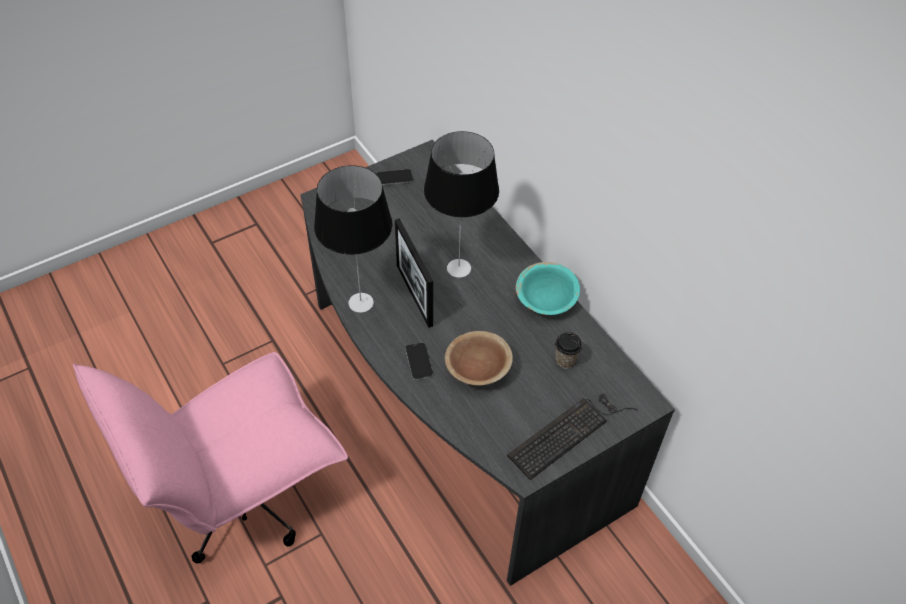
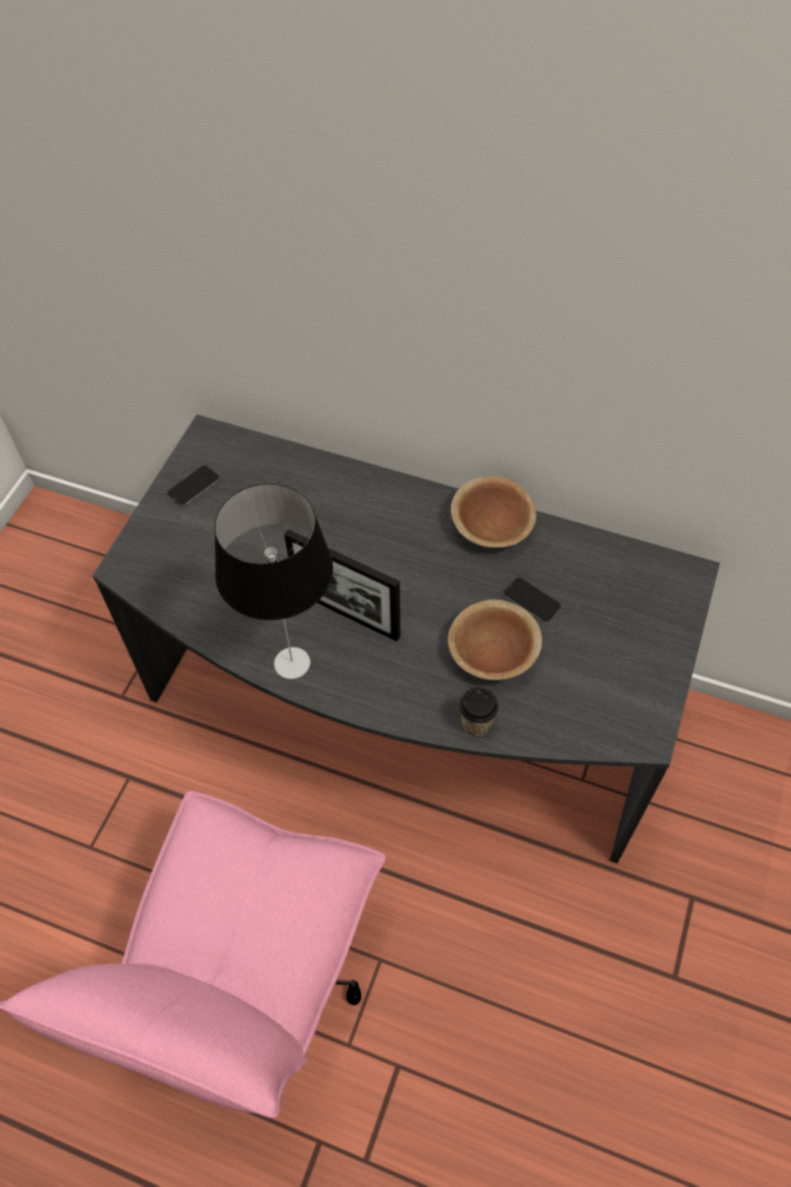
camera: 35 degrees left, 5 degrees up
phone [405,343,433,380] -> phone moved to [503,578,561,623]
table lamp [424,131,499,278] -> none
keyboard [507,394,638,480] -> none
turquoise bowl [515,262,580,315] -> brown bowl [451,476,536,548]
cup [555,332,582,369] -> cup moved to [459,688,498,737]

